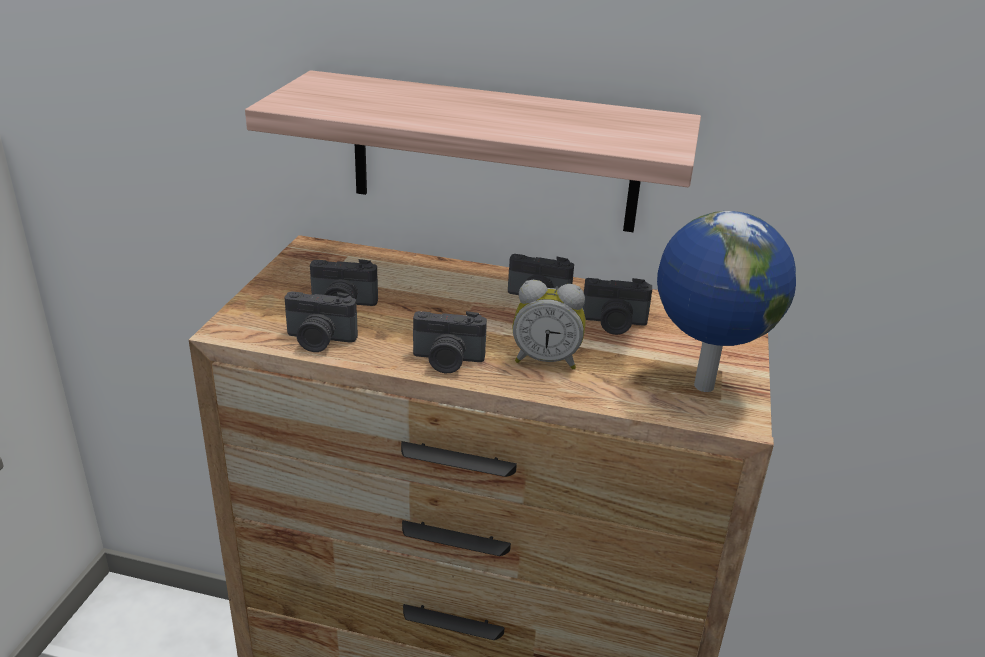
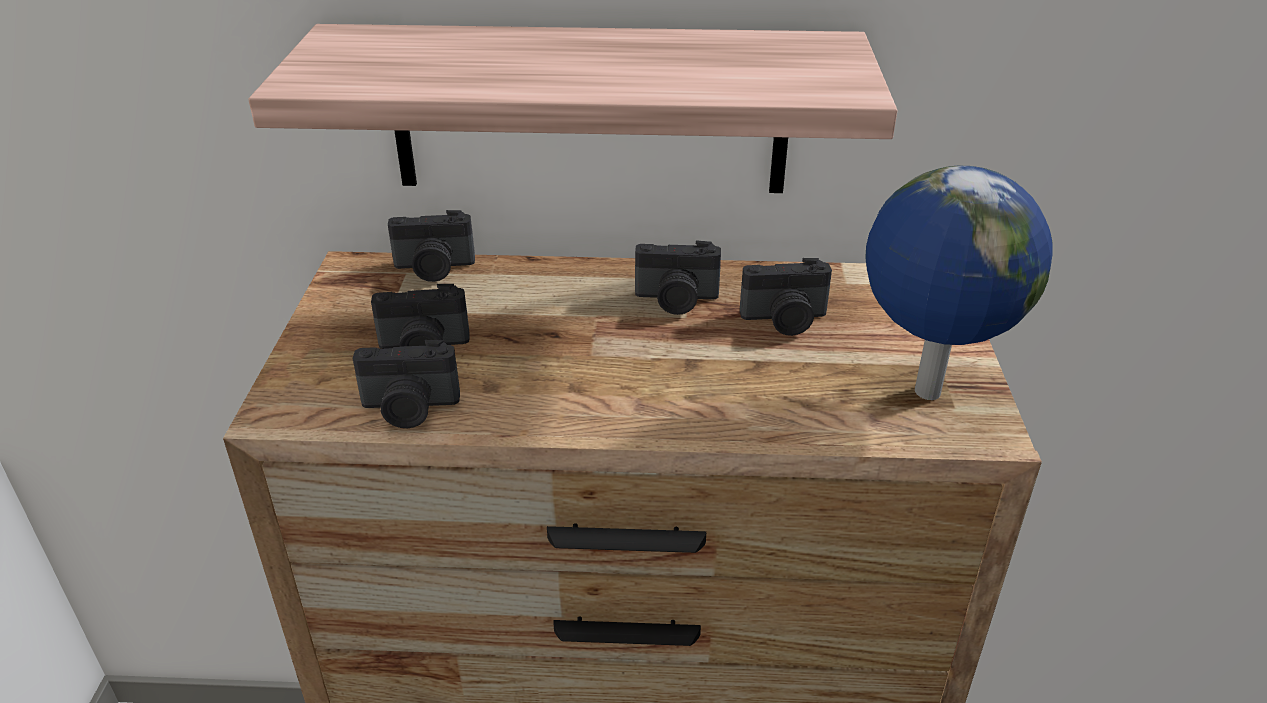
camera: 10 degrees left, 5 degrees up
camera [413,311,487,373] -> camera moved to [388,210,475,282]
alarm clock [512,280,585,369] -> none

